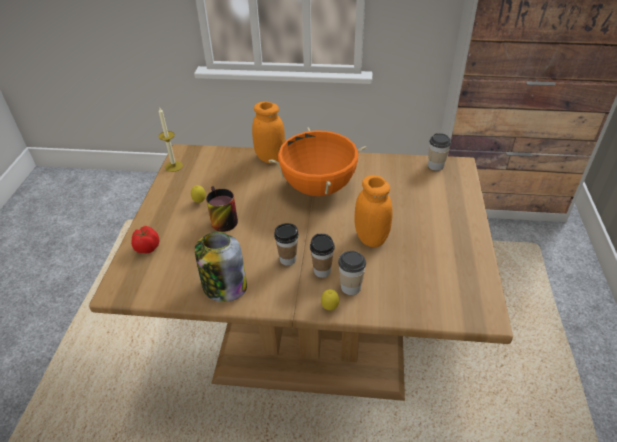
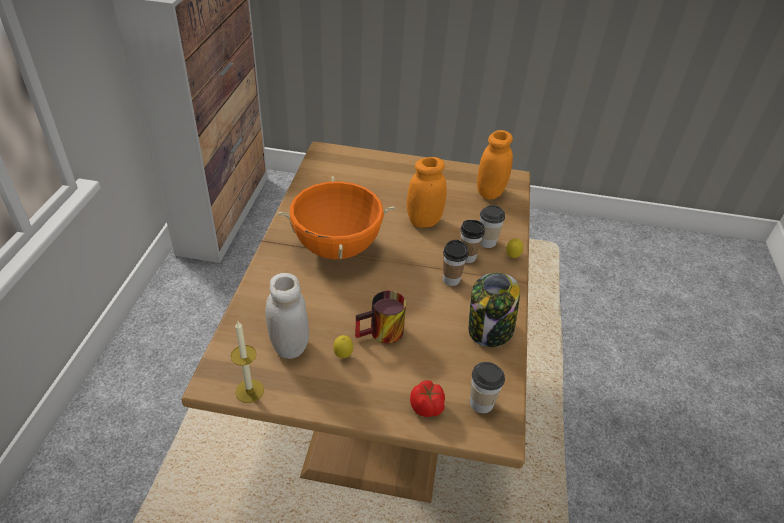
camera: 90 degrees left, 0 degrees up
orange jar [252,101,285,163] -> orange jar moved to [477,130,513,200]
cup [428,133,451,171] -> cup moved to [470,362,505,414]
none -> white jar [266,273,309,359]

